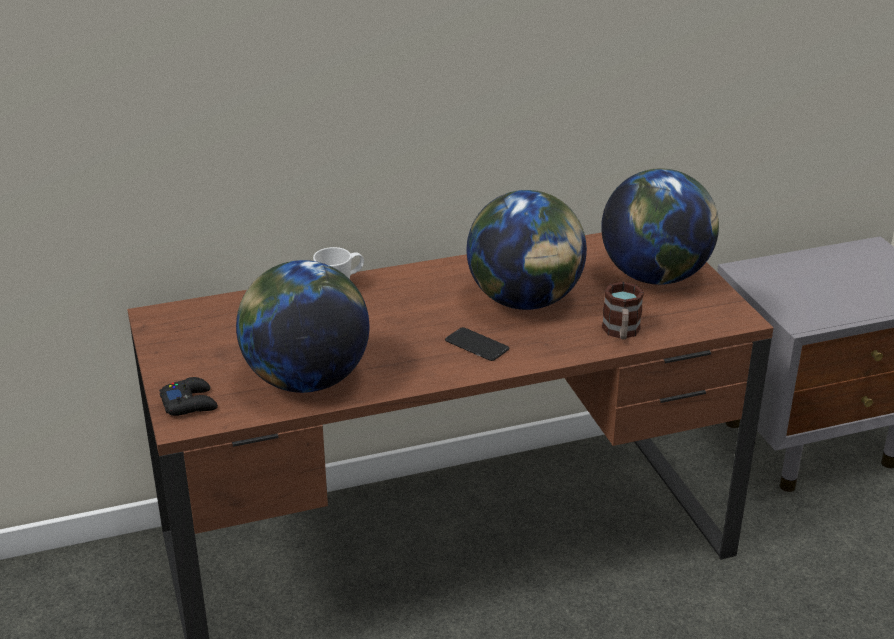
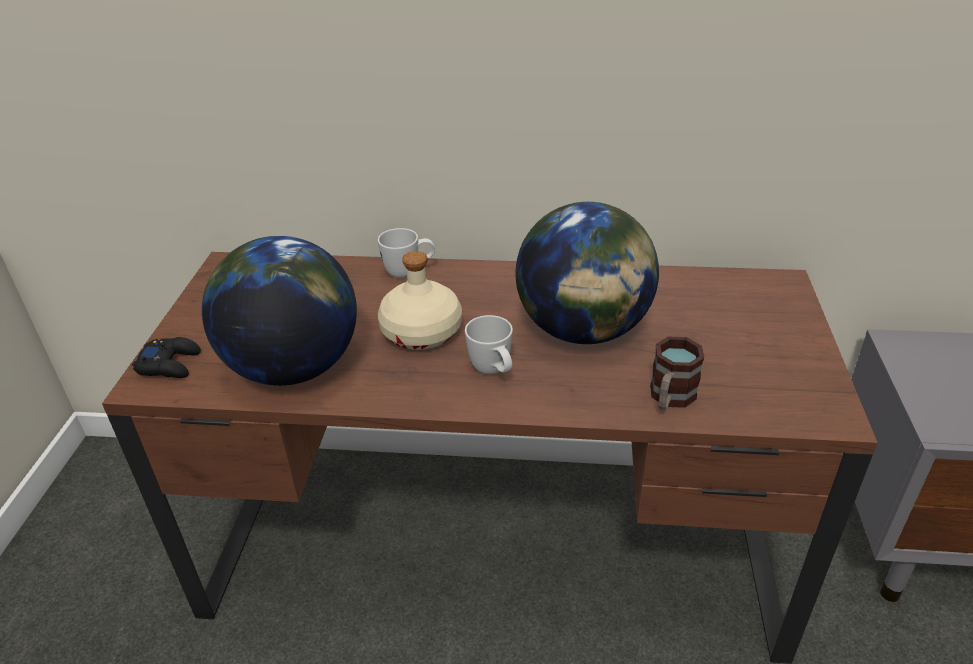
camera: 25 degrees right, 5 degrees up
phone [445,327,509,361] -> white mug [465,315,513,374]
globe [601,168,719,285] -> none
none -> beige bottle [378,251,462,350]

